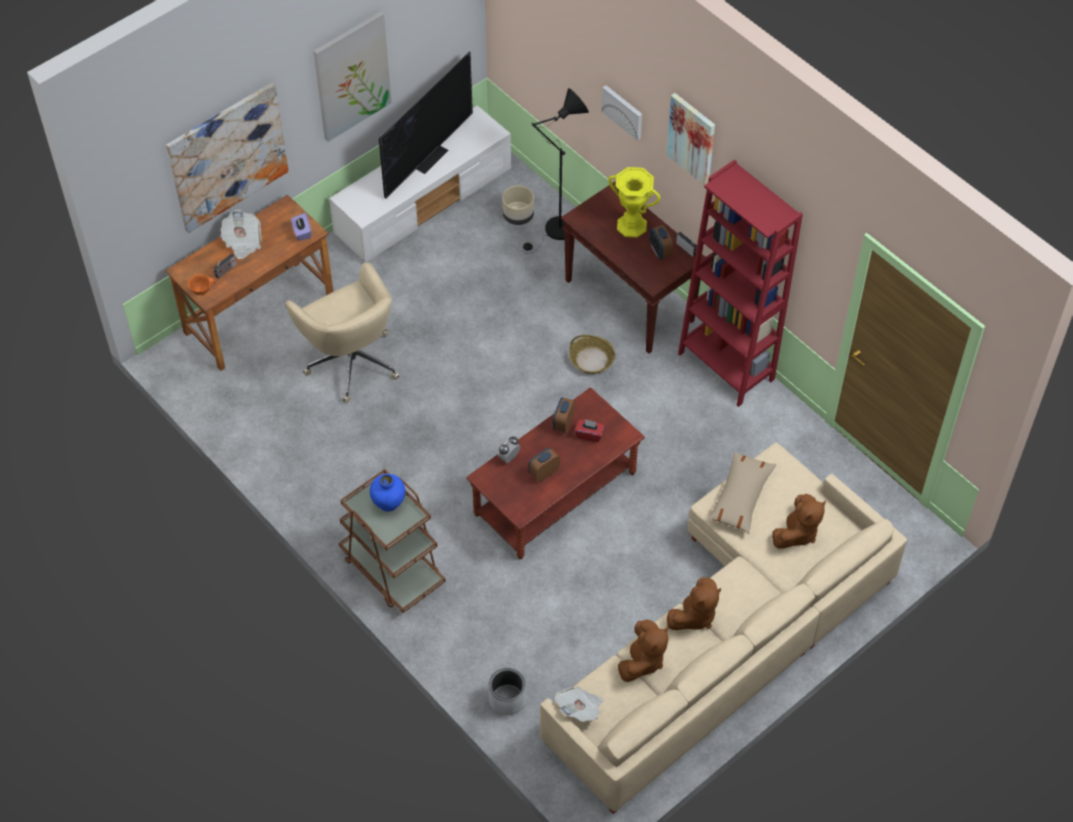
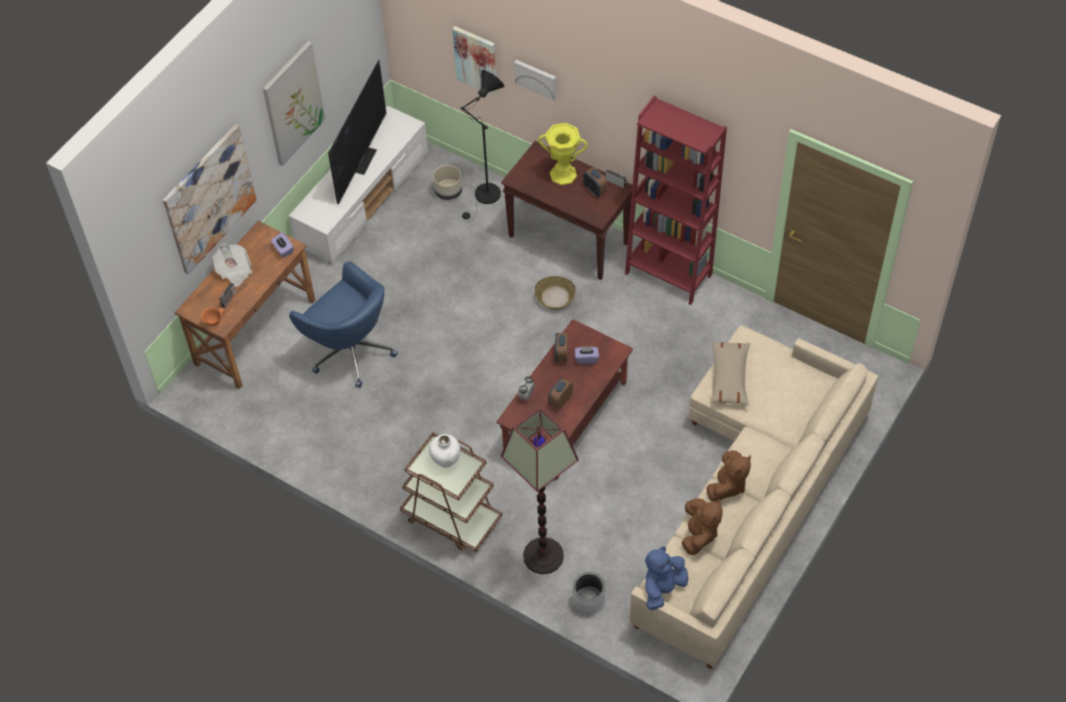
camera: 15 degrees left, 0 degrees up
beige office chair [285,263,400,403] -> blue office chair [289,261,398,388]
blue vase [370,474,405,511] -> white vase [429,434,461,468]
newspaper [555,686,604,722] -> blue plush toy [645,546,688,610]
red tissue box [575,419,604,442] -> purple tissue box [575,346,599,364]
picture [666,93,715,185] -> picture moved to [452,26,498,97]
brown plush toy [772,494,826,549] -> none
none -> floor lamp [501,407,579,574]

